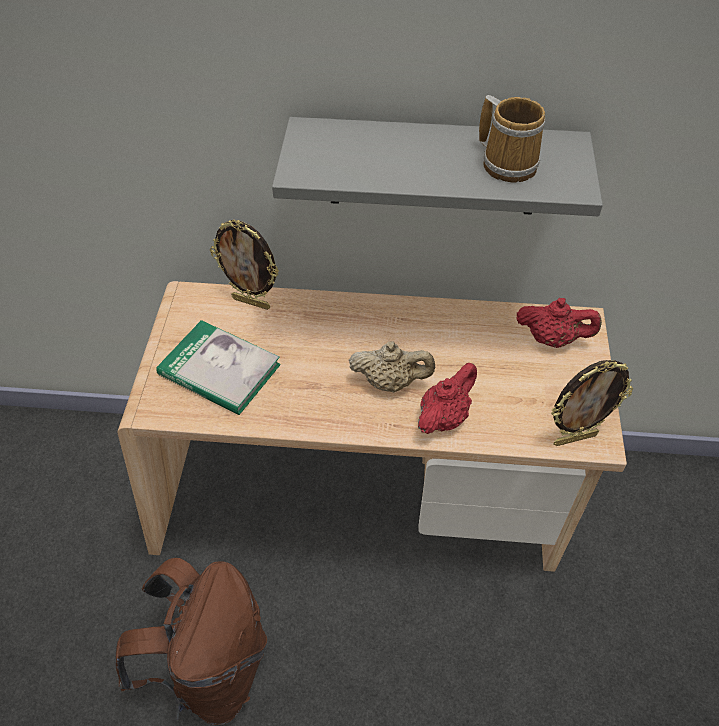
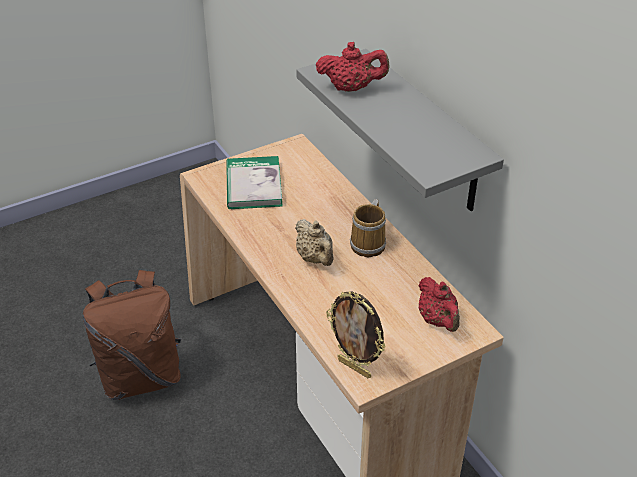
camera: 55 degrees right, 10 degrees down
picture frame [210,220,279,310] -> none
red teapot [418,363,477,434] -> red teapot moved to [316,42,390,92]
mug [479,95,546,183] -> mug moved to [350,199,386,257]

